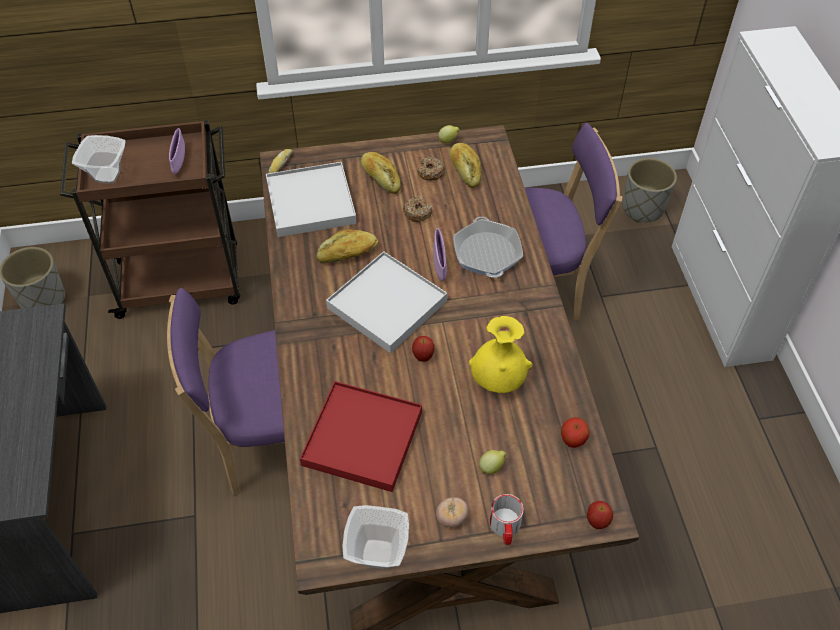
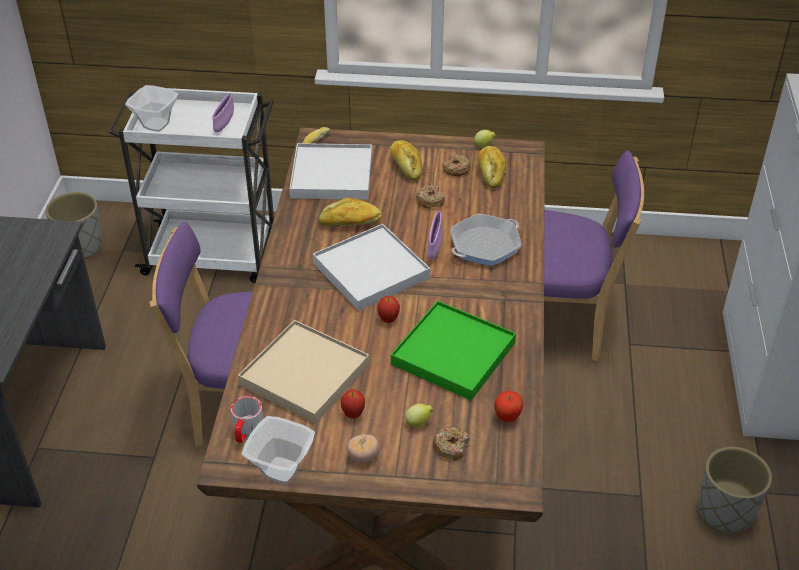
camera: 15 degrees right, 10 degrees down
brown cart [60,120,240,319] -> white cart [108,86,274,283]
red tray [300,381,422,492] -> beige tray [238,320,369,424]
frying pan [453,217,523,278] -> frying pan turned 135 degrees counterclockwise [451,213,522,266]
yellow vase [469,316,533,393] -> green tray [391,301,516,400]
mug [489,494,524,545] -> mug moved to [231,396,263,443]
apple [587,501,613,529] -> apple moved to [341,390,365,419]
grey planter [623,158,677,223] -> grey planter moved to [698,447,772,533]
none -> donut [433,427,470,461]

